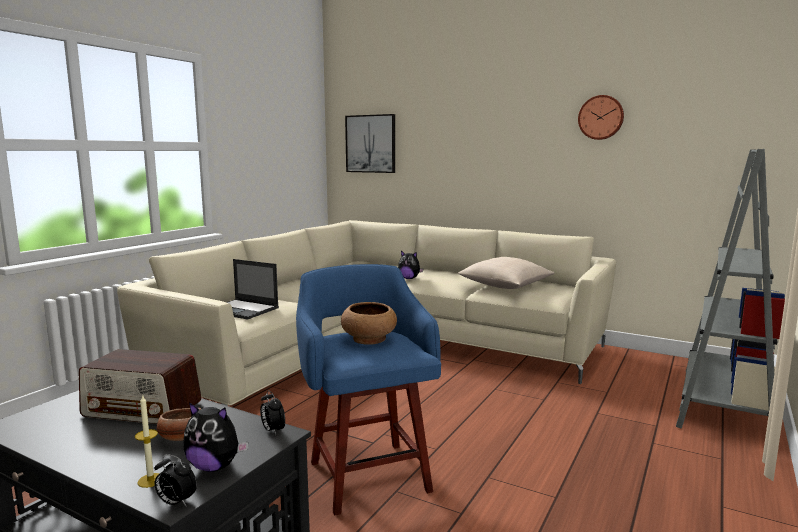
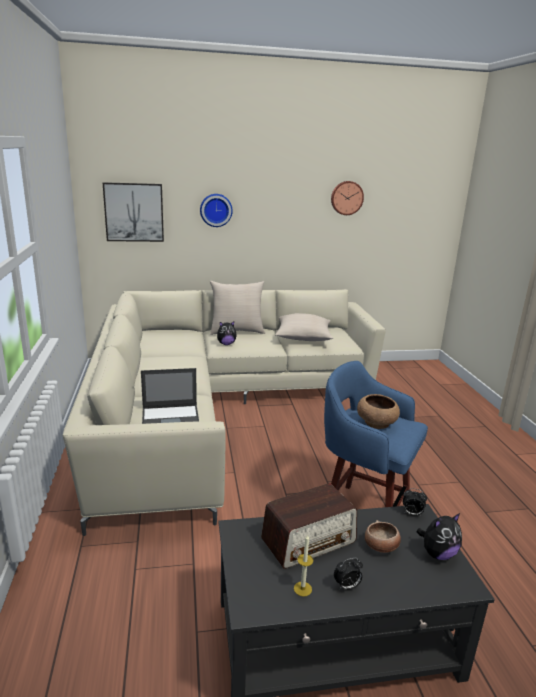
camera: 40 degrees left, 10 degrees up
candle [135,394,160,488] -> candle moved to [294,534,313,597]
alarm clock [154,454,197,507] -> alarm clock moved to [334,558,363,590]
grey bookcase [676,149,785,428] -> none
none -> wall clock [200,194,233,227]
none -> beige pillow [210,281,265,335]

